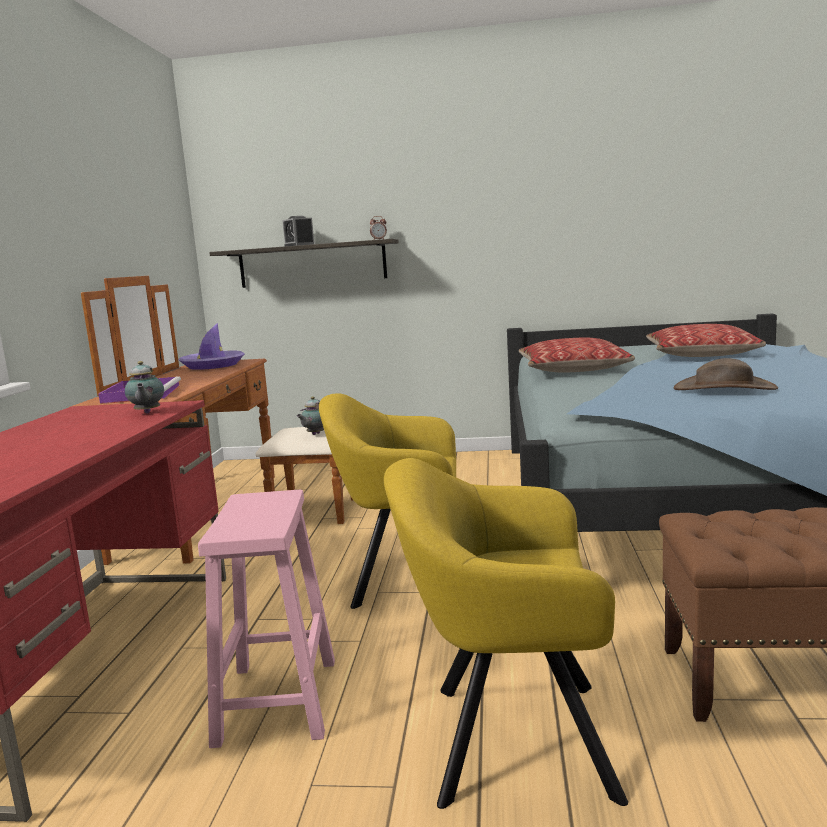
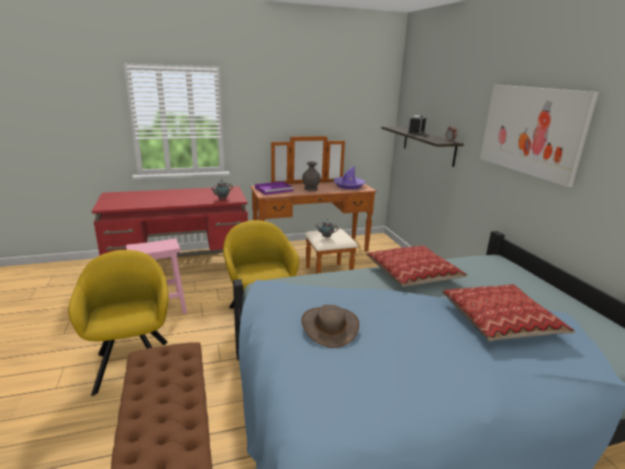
camera: 65 degrees right, 10 degrees up
none -> grey vase [302,162,321,191]
none -> picture [480,85,599,187]

